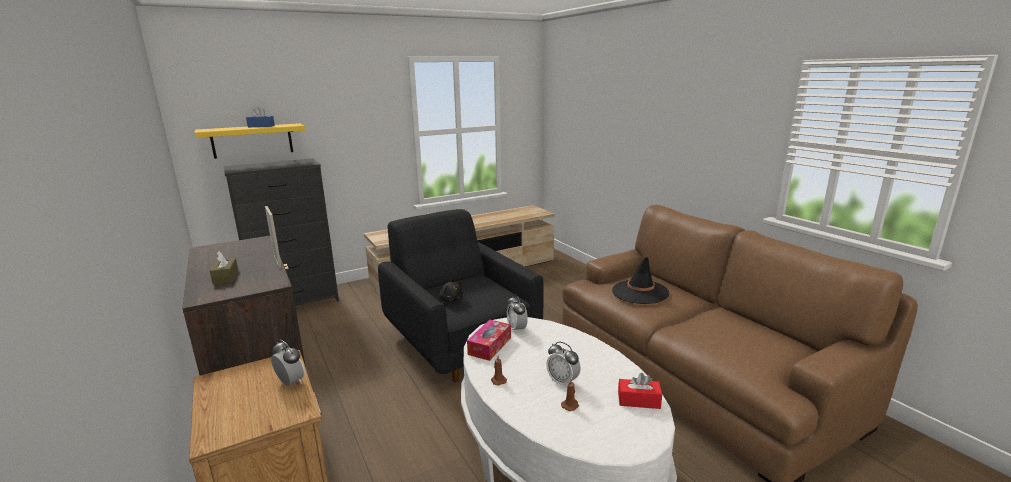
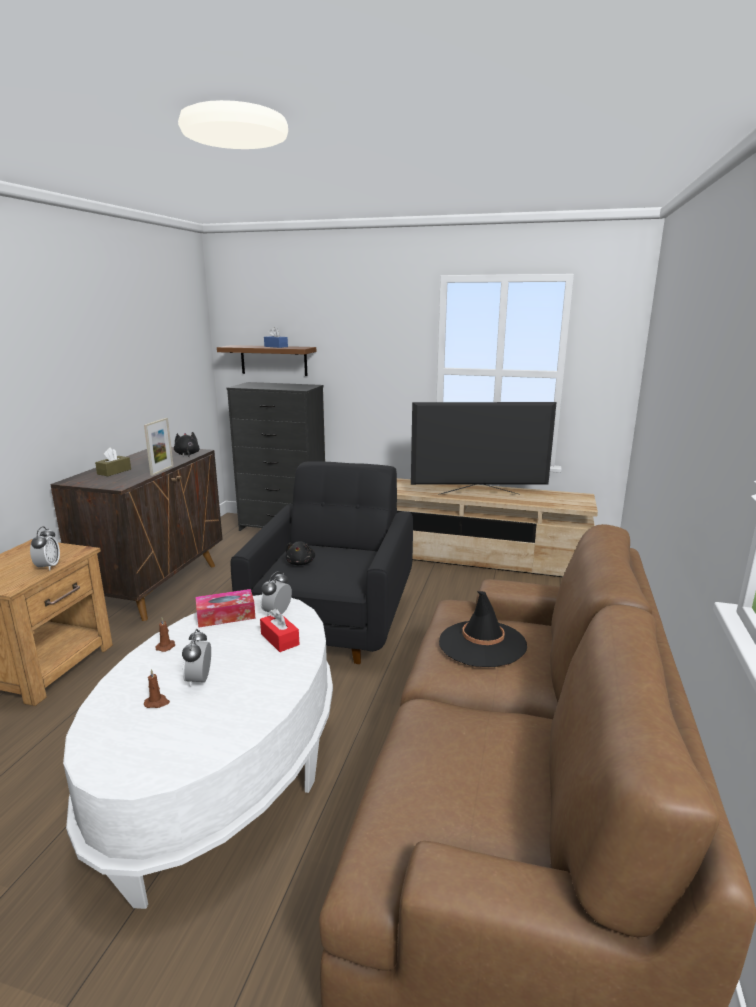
camera: 45 degrees right, 0 degrees up
yellow shelf [194,123,305,159] -> brown shelf [217,345,316,376]
red tissue box [618,373,662,409] -> red tissue box moved to [260,608,300,652]
none -> black plush toy [174,432,200,457]
none -> television [411,402,557,495]

